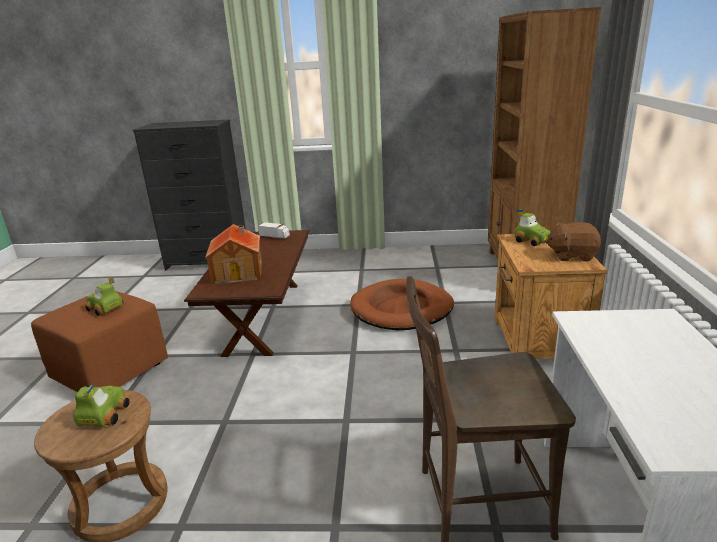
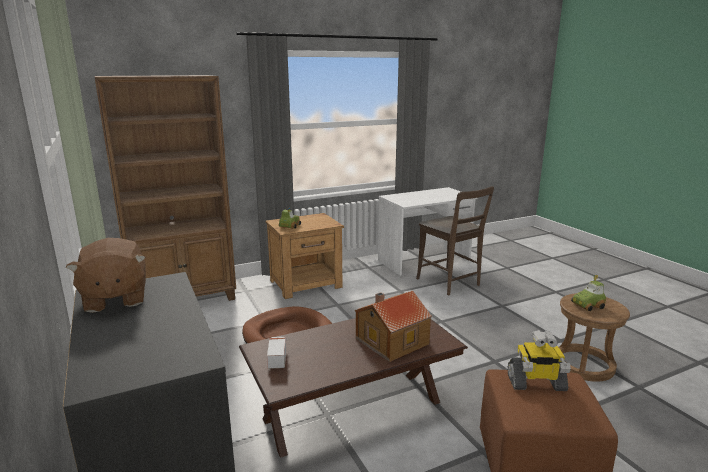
camera: 120 degrees left, 5 degrees down
toy car [85,277,124,316] -> toy robot [507,330,571,391]
brown plush toy [545,222,601,261] -> brown plush toy moved to [65,238,146,313]

